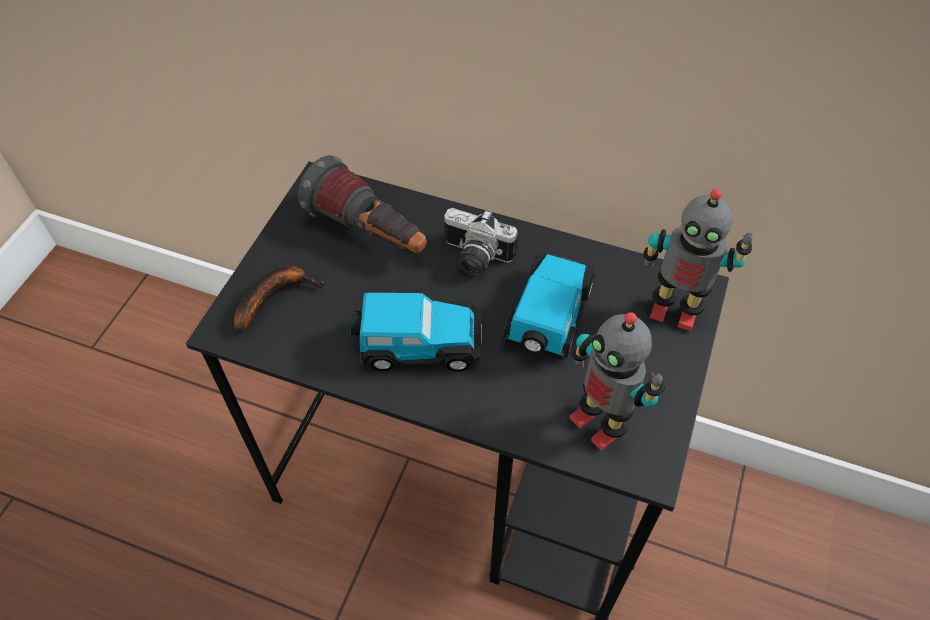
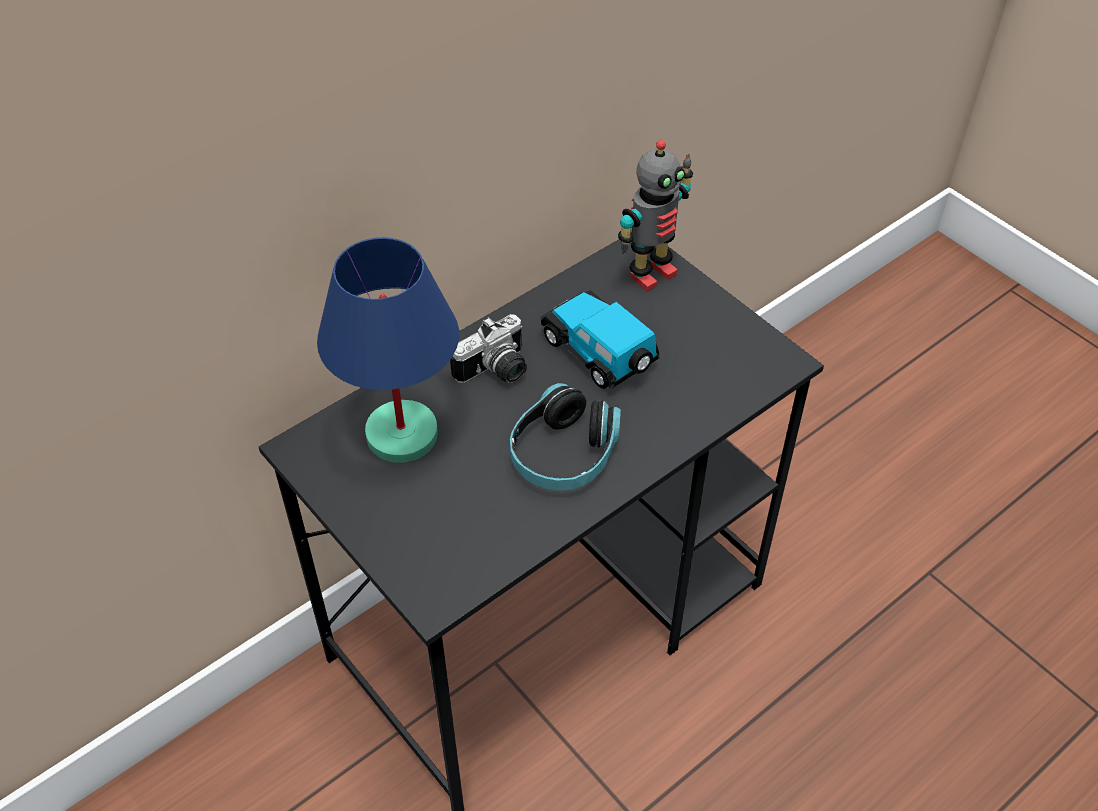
camera: 60 degrees left, 5 degrees down
banana [234,266,324,333] -> none
flashlight [298,155,427,253] -> blue table lamp [317,237,459,463]
toy car [351,293,482,372] -> headphones [510,383,621,490]
toy robot [570,312,665,451] -> none

